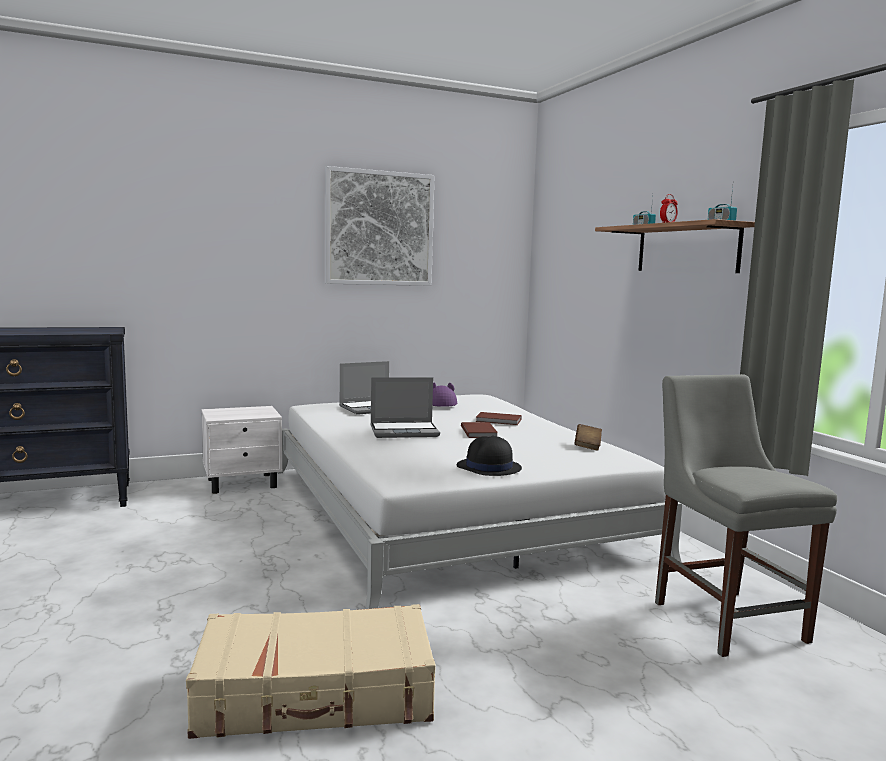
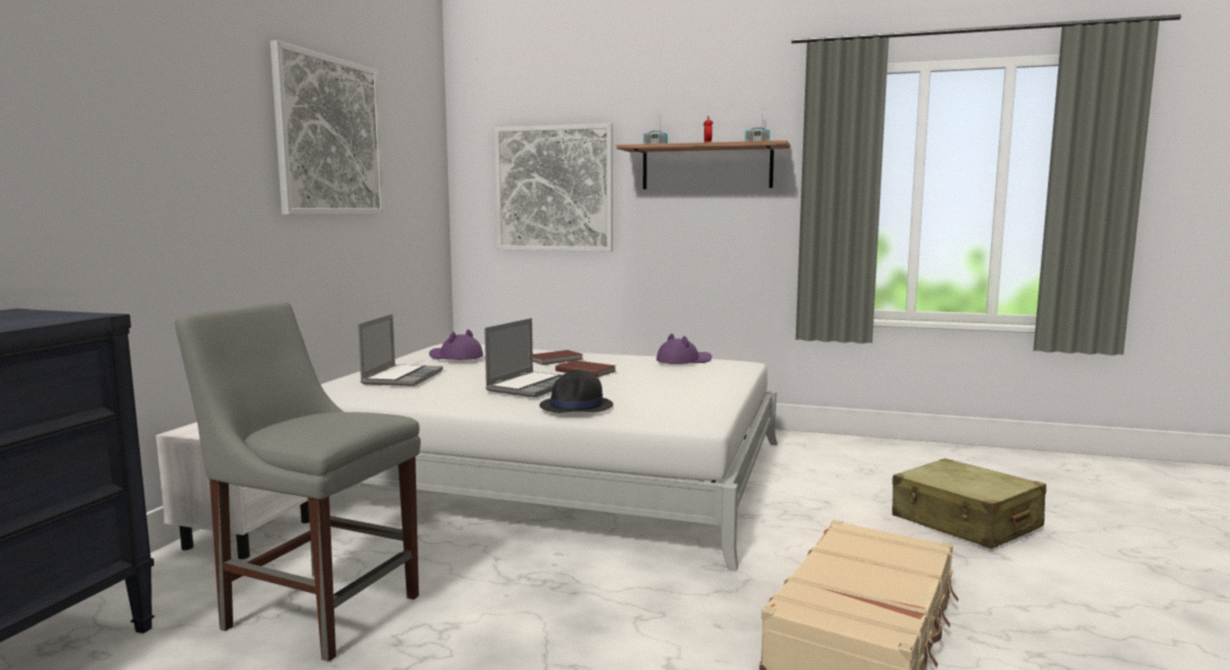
camera: 50 degrees left, 0 degrees up
black hat [457,436,522,476] -> black hat moved to [540,370,613,413]
brown book [574,424,602,451] -> purple hat [656,334,712,364]
grey chair [655,374,837,657] -> grey chair moved to [175,302,421,662]
none -> picture [494,123,613,252]
none -> beige suitcase [892,458,1046,549]

